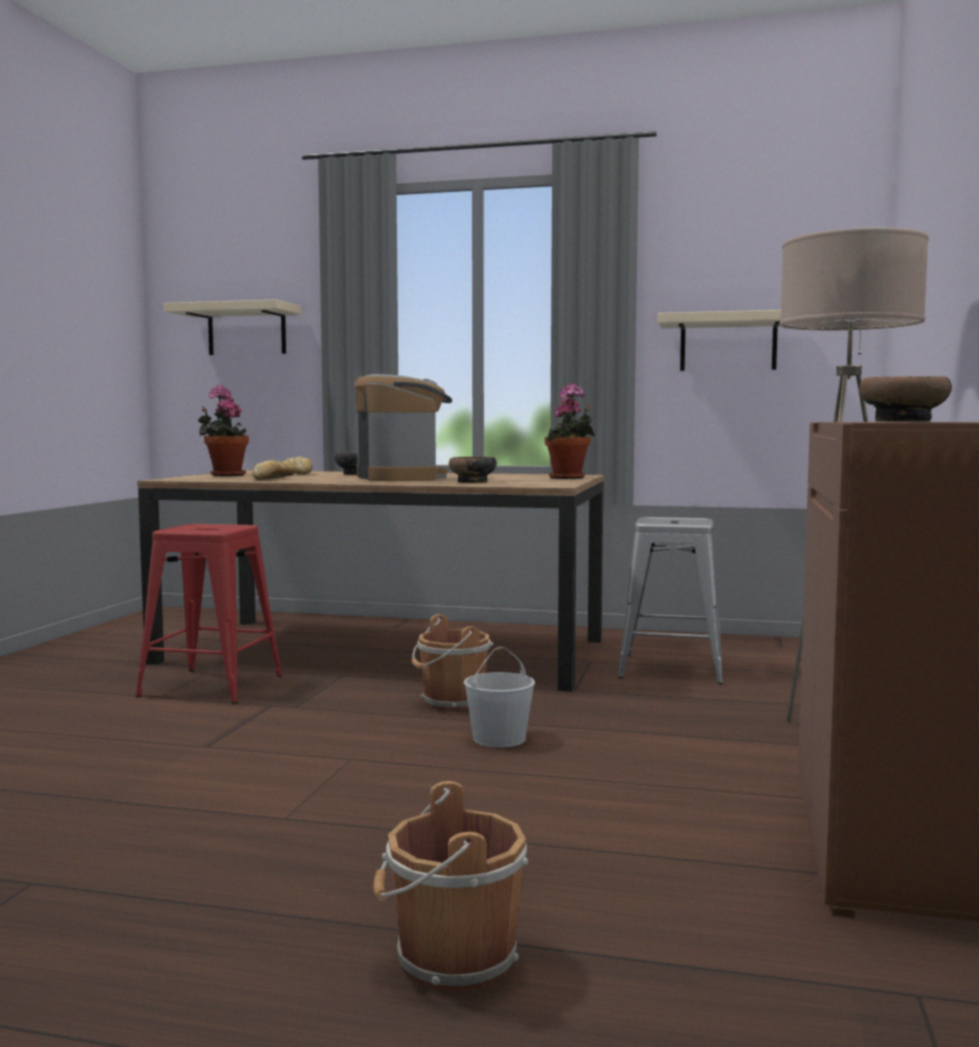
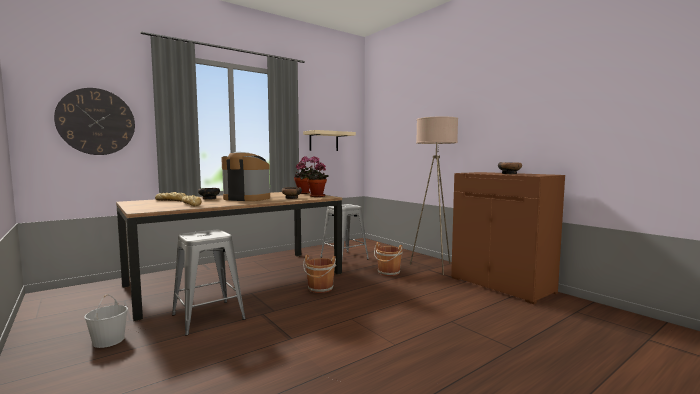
camera: 50 degrees left, 0 degrees up
red stool [135,524,282,704] -> grey stool [172,229,246,336]
beige shelf [163,299,301,355] -> wall clock [54,88,135,155]
potted plant [198,385,249,476] -> potted plant moved to [305,156,329,197]
brown bucket [373,781,528,991] -> brown bucket moved to [374,242,403,276]
white bucket [464,647,535,748] -> white bucket moved to [84,294,128,348]

